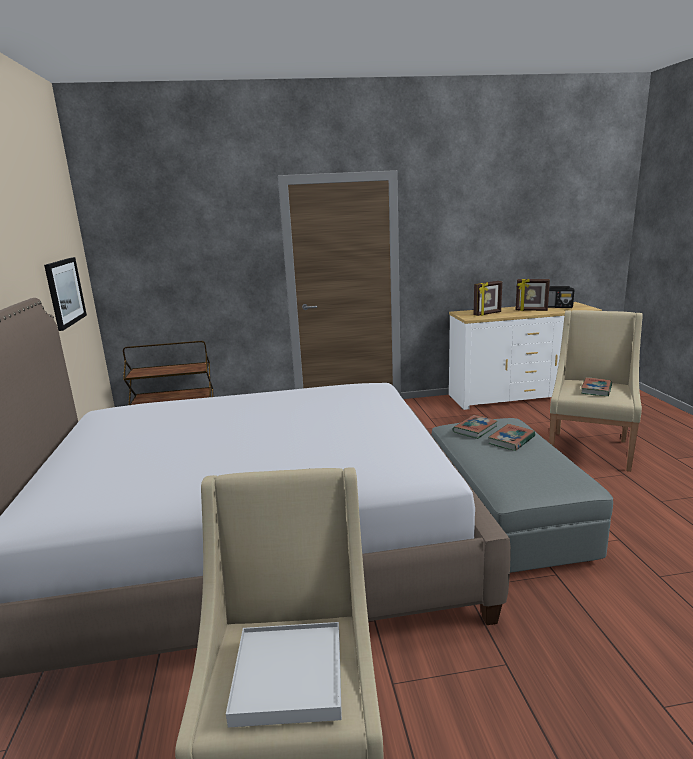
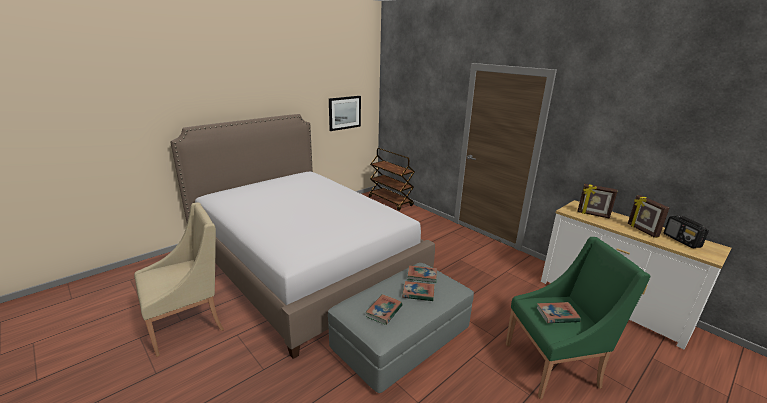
camera: 55 degrees right, 5 degrees up
white tray [226,622,342,728] -> none
beige armchair [549,310,643,472] -> green armchair [506,237,651,399]
none -> book [366,294,402,325]

